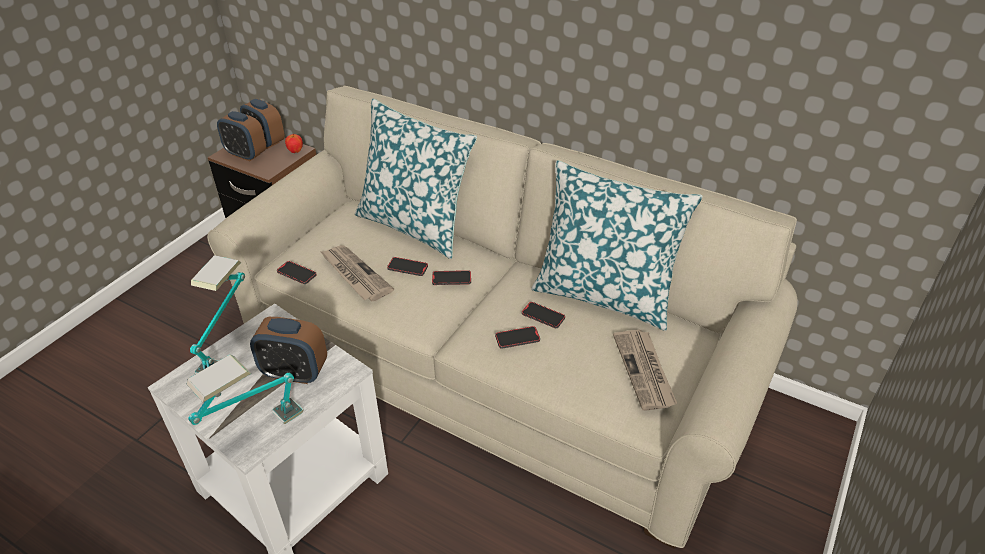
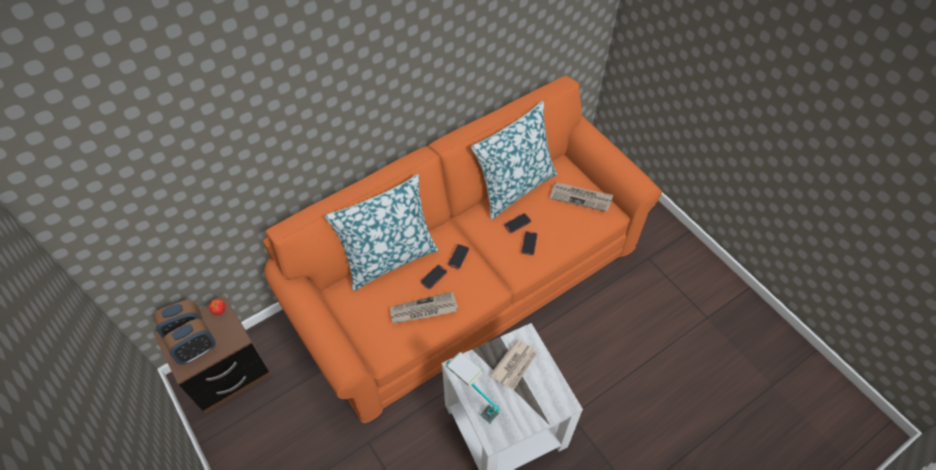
camera: 65 degrees left, 15 degrees up
table lamp [187,354,304,425] -> none
beige sofa [207,86,798,549] -> orange sofa [263,75,662,423]
alarm clock [250,317,327,384] -> newspaper [490,339,538,390]
phone [277,261,317,284] -> none

